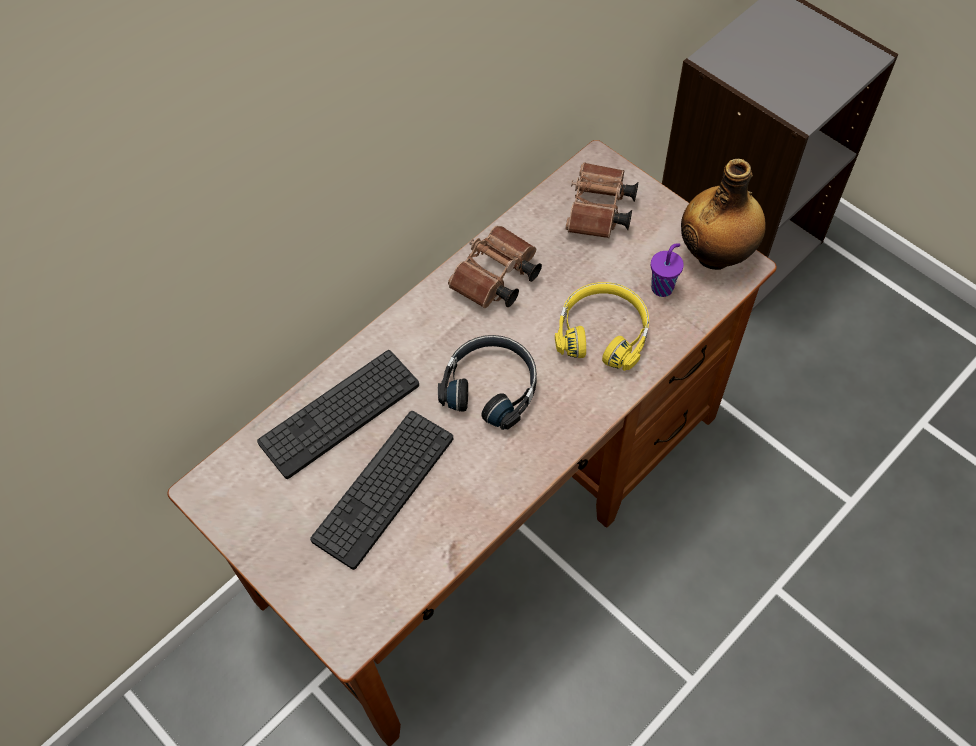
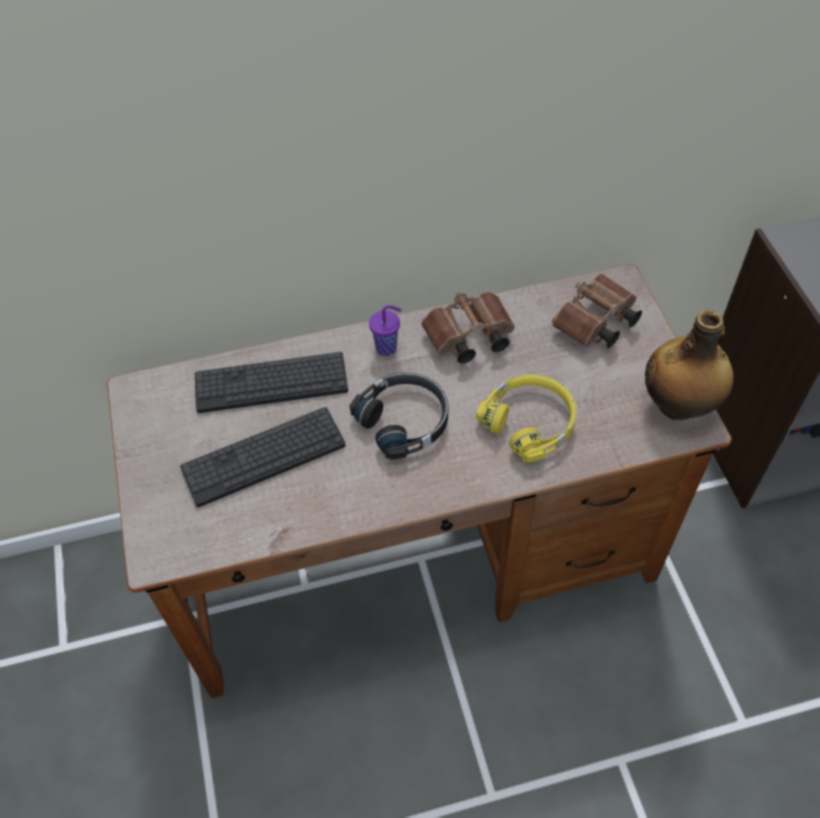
camera: 30 degrees right, 5 degrees down
purple cup [651,243,684,297] -> purple cup moved to [369,305,402,356]

